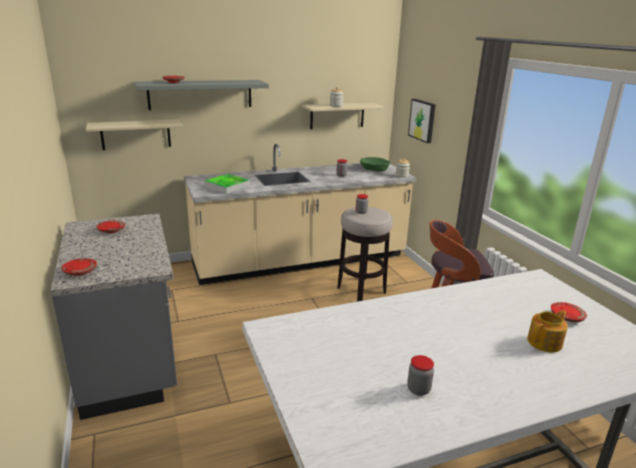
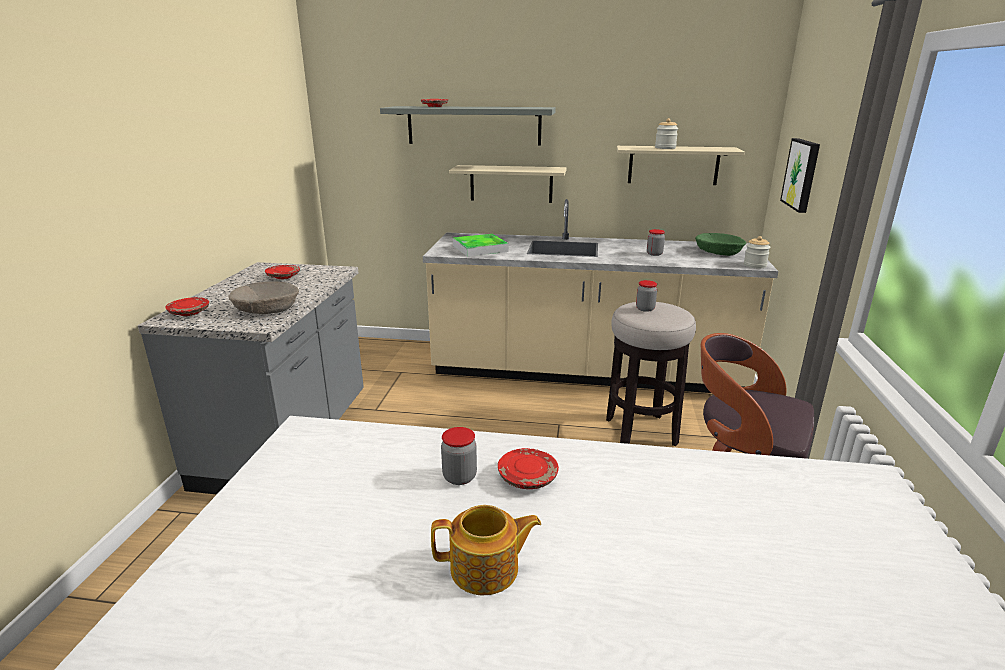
camera: 30 degrees right, 0 degrees up
beige shelf [86,119,183,150] -> beige shelf moved to [449,165,567,203]
jar [407,355,434,396] -> jar moved to [441,427,477,485]
teapot [527,310,568,352] -> teapot moved to [431,505,541,595]
red plate [551,302,587,322] -> red plate moved to [498,448,559,489]
none -> beige bowl [228,282,299,314]

